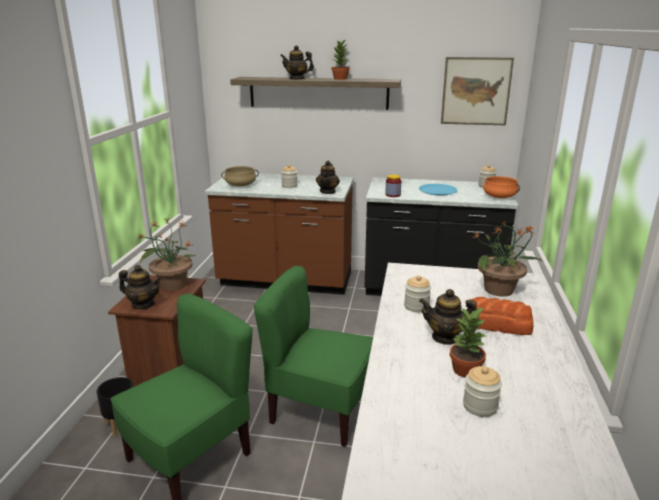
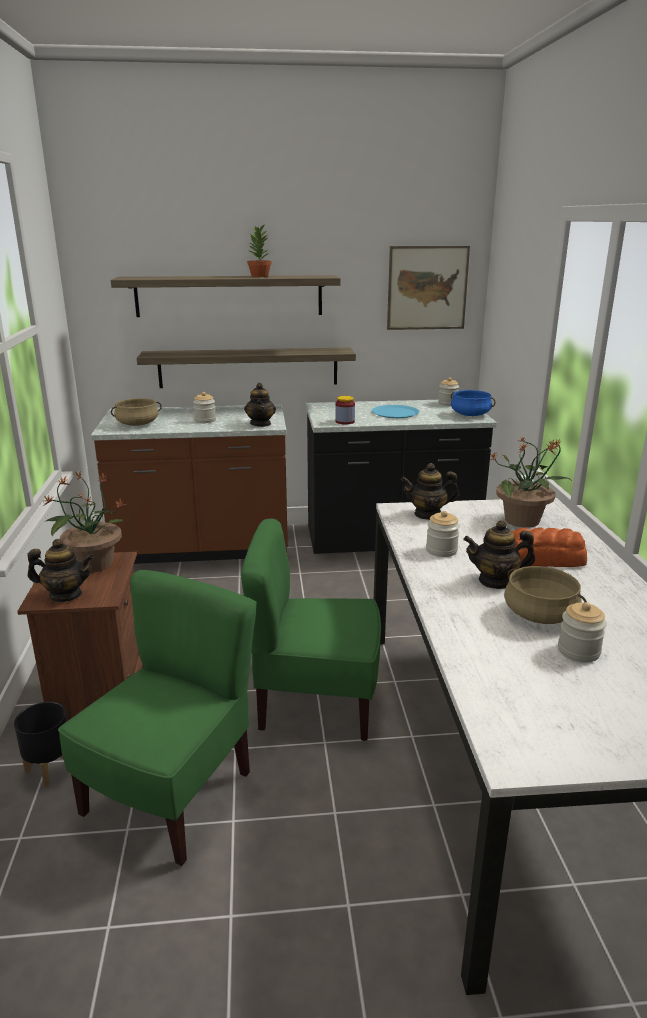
camera: 15 degrees left, 0 degrees up
teapot [280,45,314,80] -> teapot moved to [401,463,459,520]
potted plant [450,307,486,378] -> beige cooking pot [504,566,587,624]
orange cooking pot [483,176,520,198] -> blue cooking pot [451,390,496,416]
none -> shelf [137,348,356,388]

